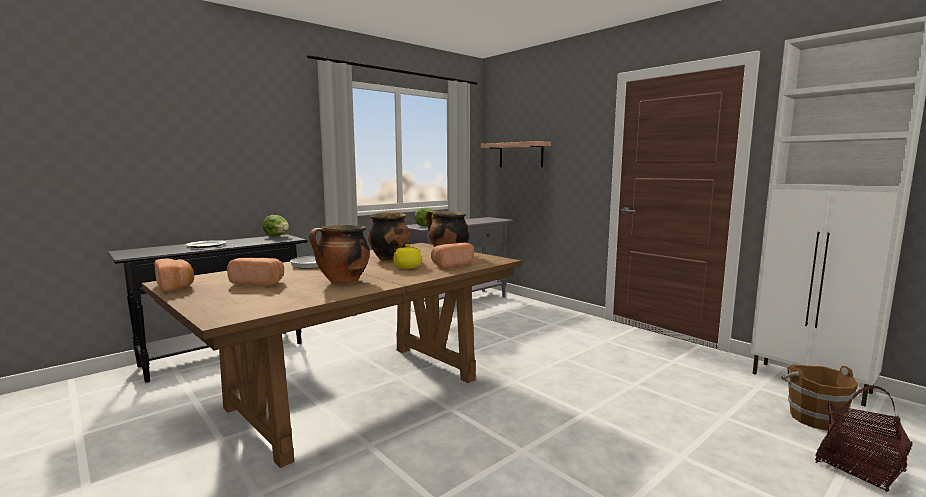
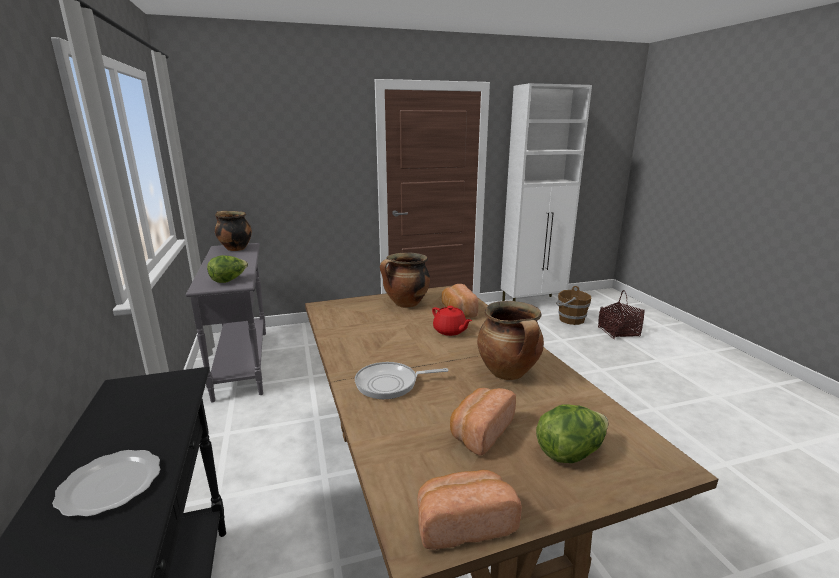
camera: 65 degrees left, 10 degrees up
lettuce [263,215,289,237] -> lettuce moved to [536,405,608,463]
cooking pot [368,212,411,261] -> cooking pot moved to [215,211,252,251]
yellow teapot [393,244,422,268] -> red teapot [432,306,472,336]
shelf [481,141,551,167] -> none

